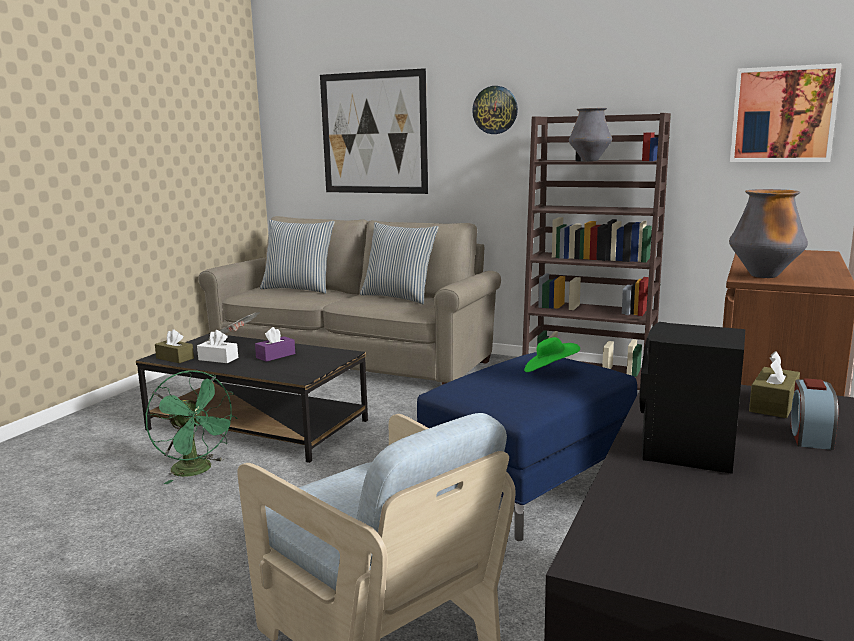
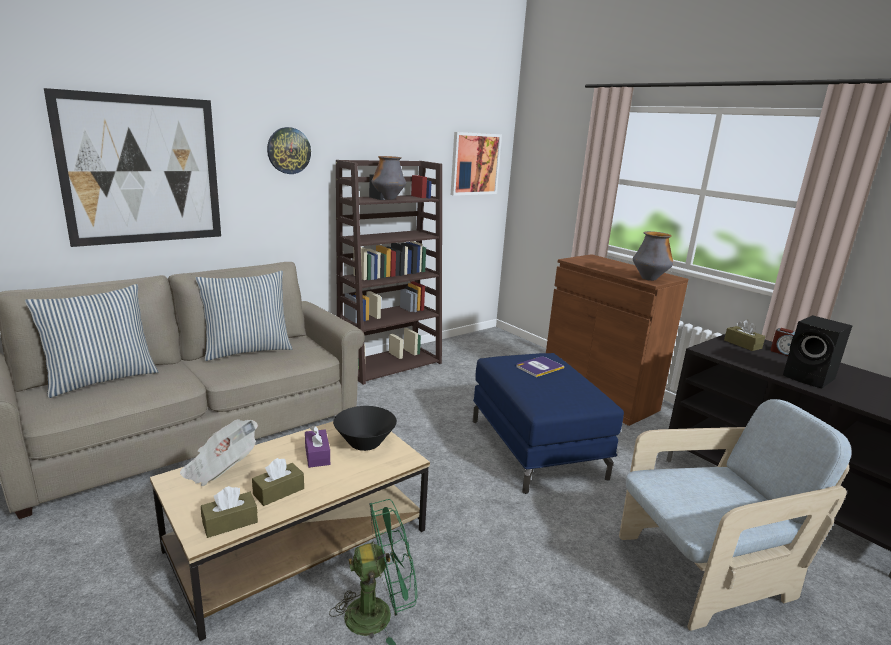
camera: 65 degrees left, 5 degrees up
black coffee table [136,333,368,463] -> beige coffee table [150,421,430,641]
white tissue box [197,330,238,363] -> brown tissue box [252,458,304,506]
green hat [524,337,580,372] -> book [516,357,564,377]
none -> black bowl [333,406,397,451]

